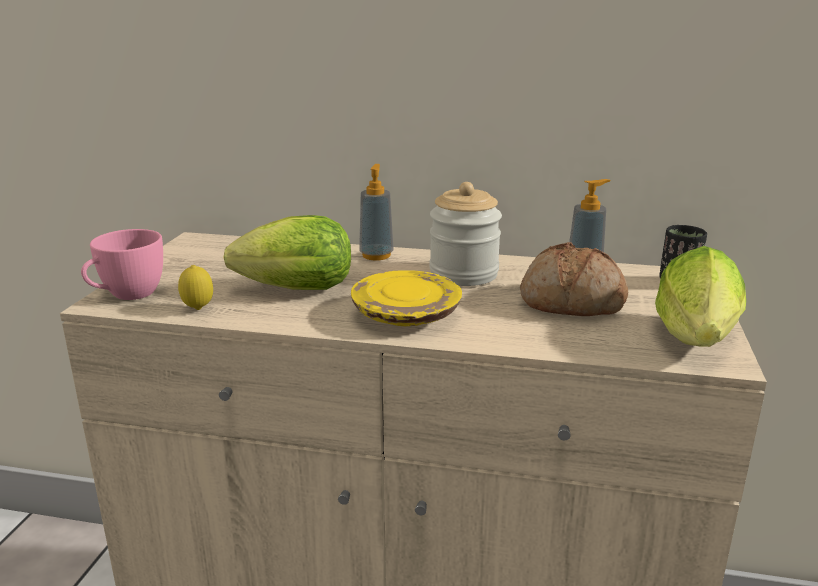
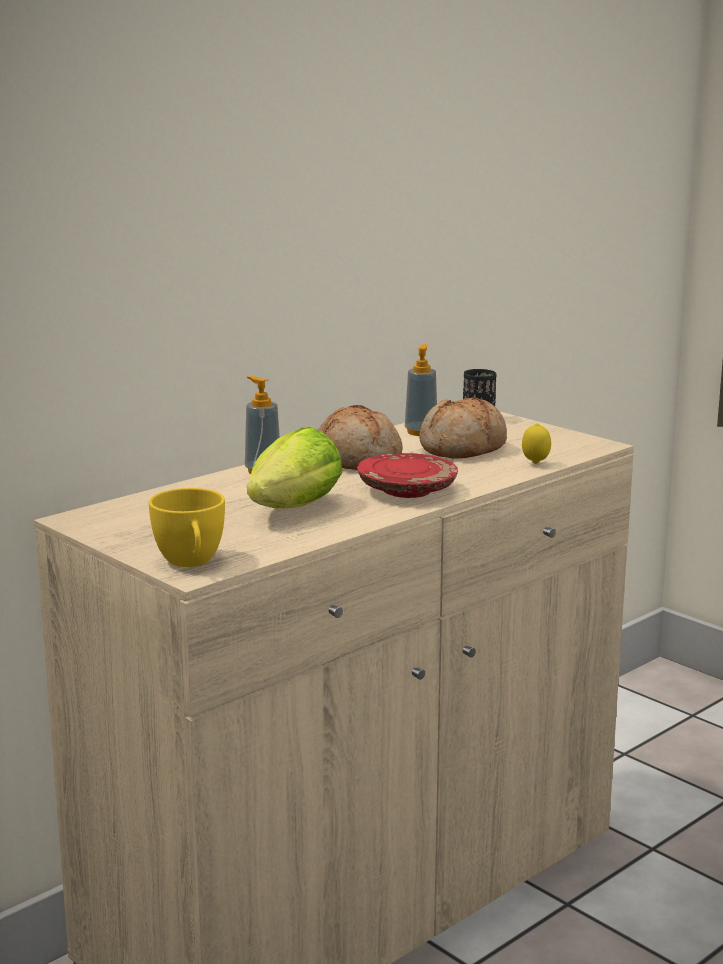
camera: 55 degrees left, 5 degrees down
pink cup [81,229,163,300] -> yellow cup [149,488,225,567]
lemon [178,265,213,310] -> lemon moved to [522,423,551,464]
yellow plate [351,270,462,326] -> red plate [357,453,458,498]
jar [429,182,502,286] -> bread [318,405,403,470]
lettuce [655,246,746,347] -> none

